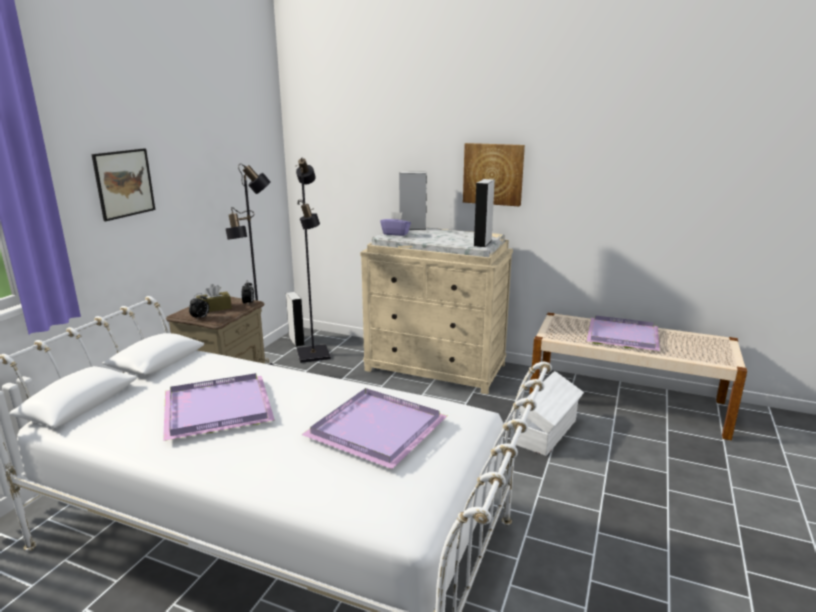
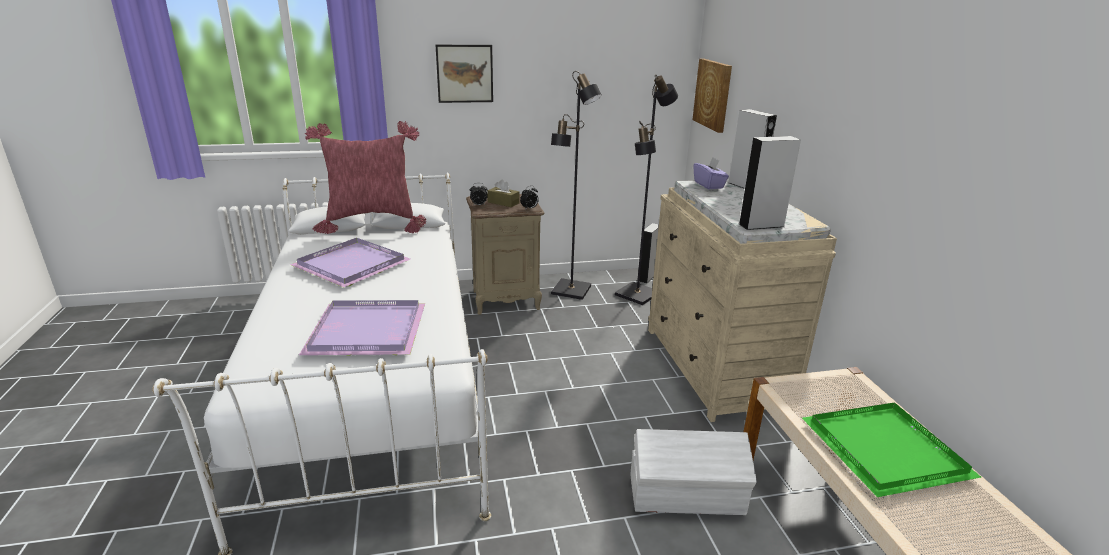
camera: 55 degrees right, 5 degrees up
picture [463,143,525,207] -> picture moved to [692,59,732,133]
purple tray [586,315,660,351] -> green tray [802,402,981,497]
none -> red pillow [305,121,427,234]

